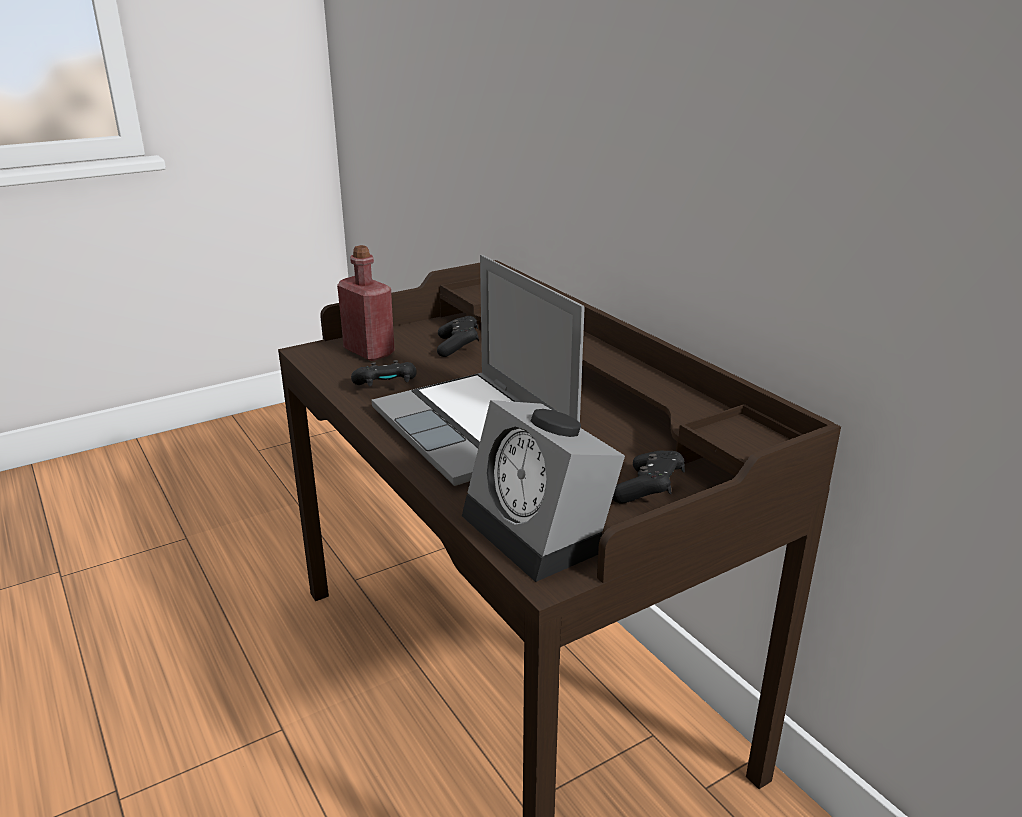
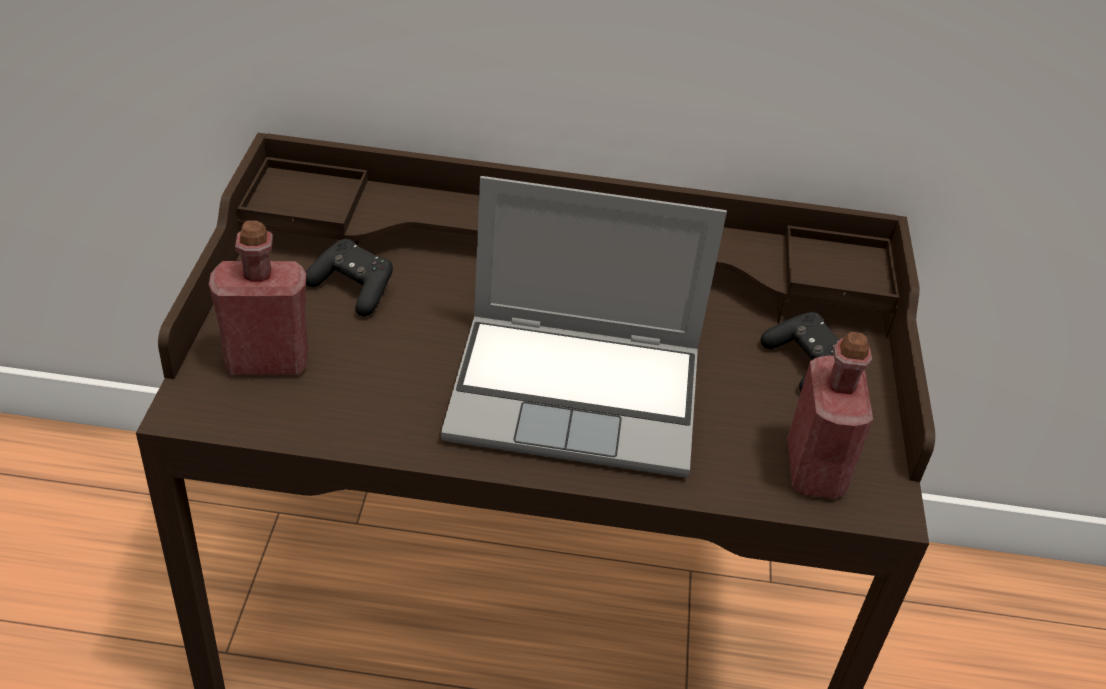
camera: 55 degrees left, 15 degrees up
black game controller [351,360,417,386] -> none
alarm clock [462,400,625,582] -> red bottle [787,332,873,498]

